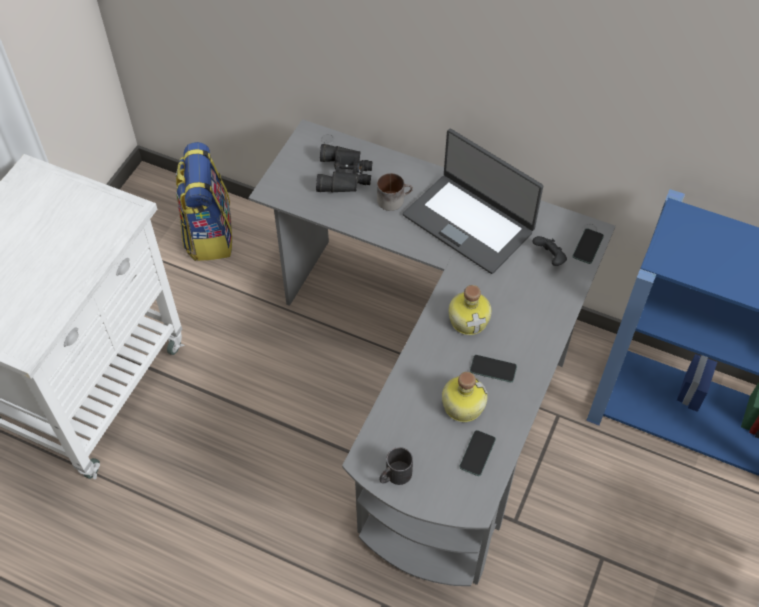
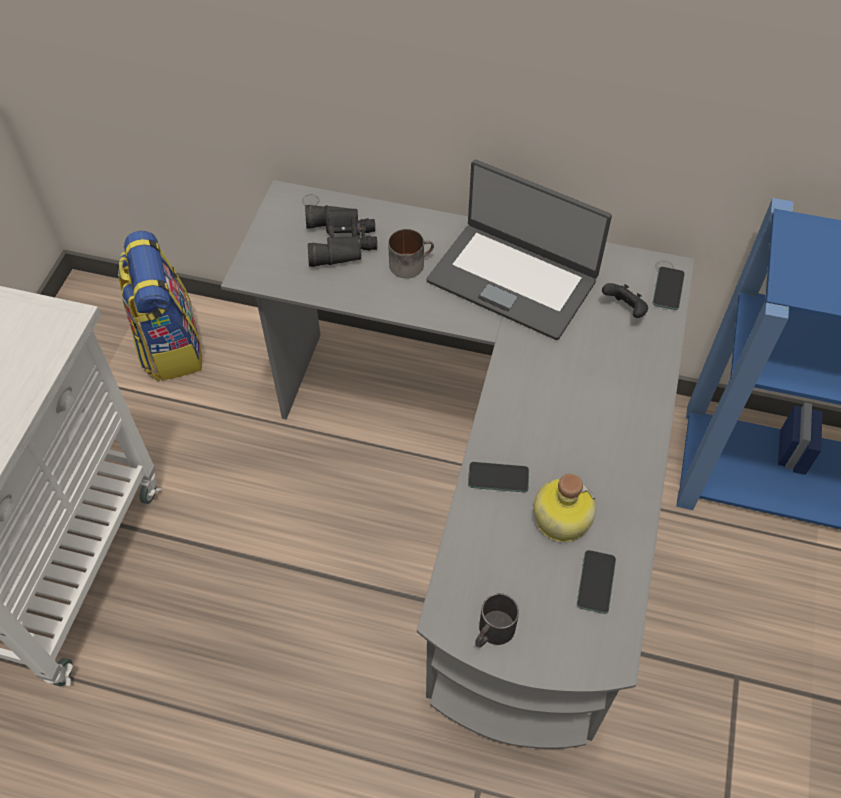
camera: 10 degrees left, 0 degrees up
bottle [448,285,492,335] -> none
phone [470,355,517,382] -> phone moved to [468,462,529,492]

